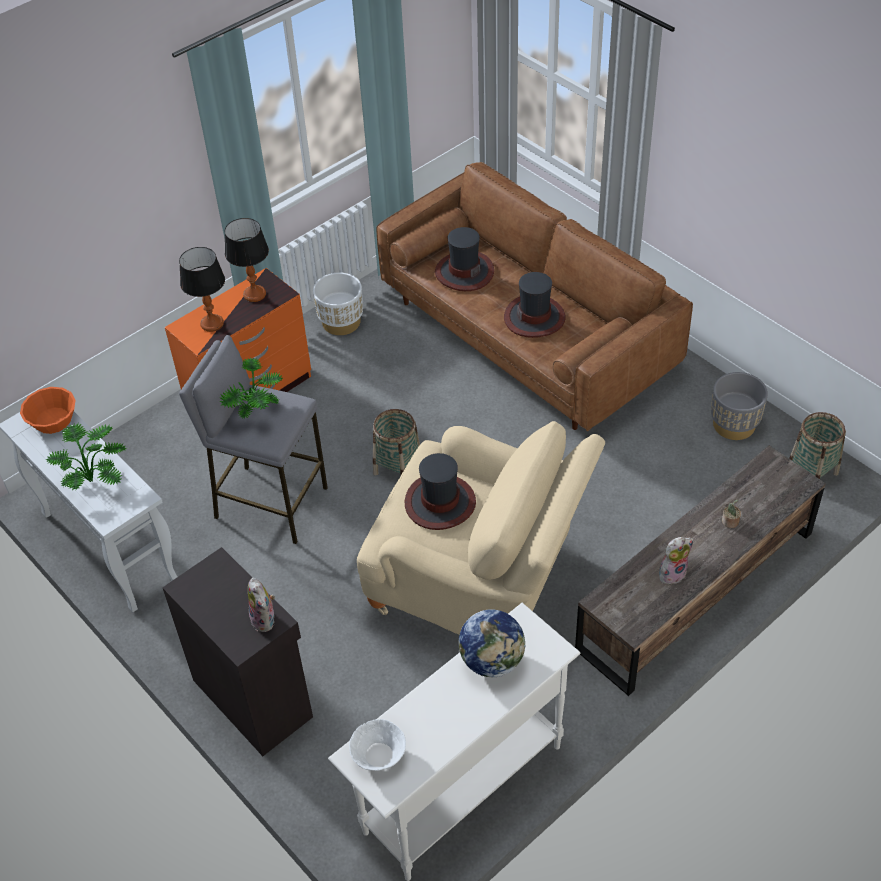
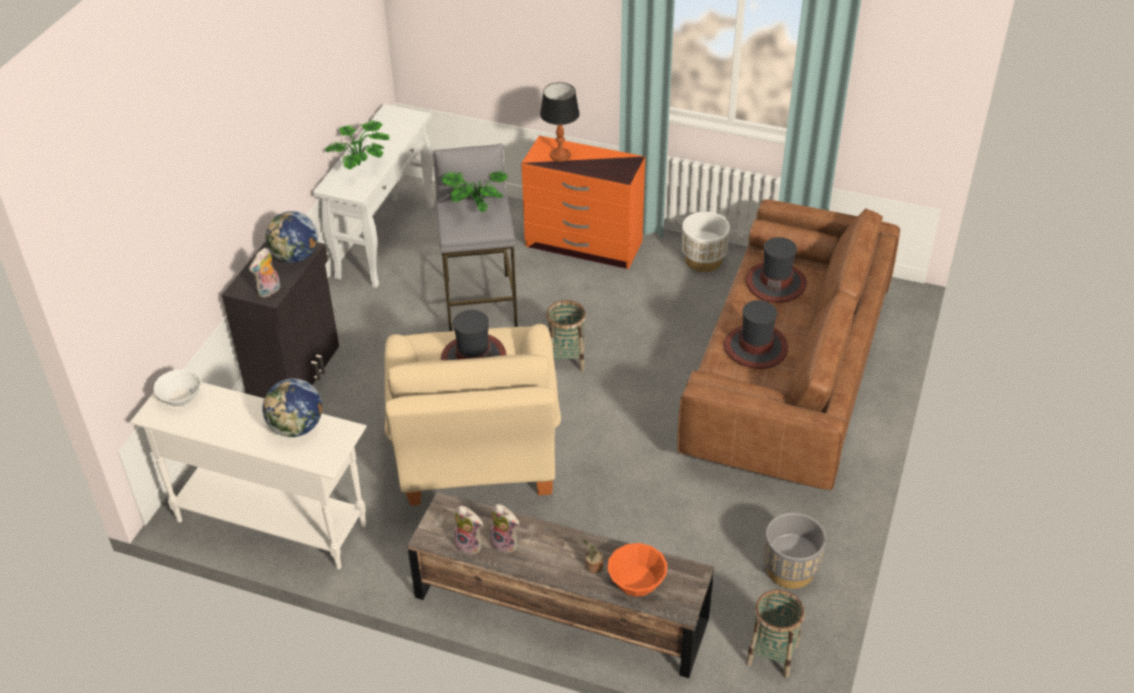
camera: 60 degrees right, 5 degrees down
orange bowl [20,387,76,434] -> orange bowl moved to [608,543,667,597]
table lamp [225,218,269,302] -> none
none -> globe [265,211,318,263]
none -> plush toy [454,506,483,556]

